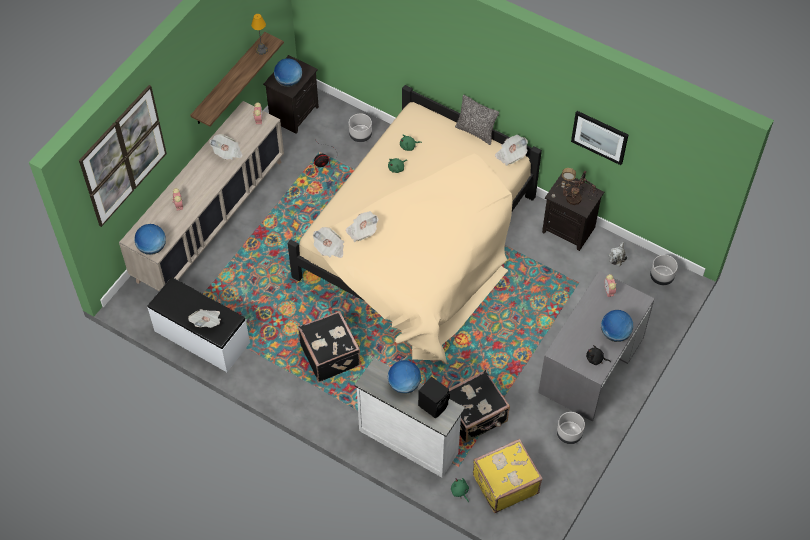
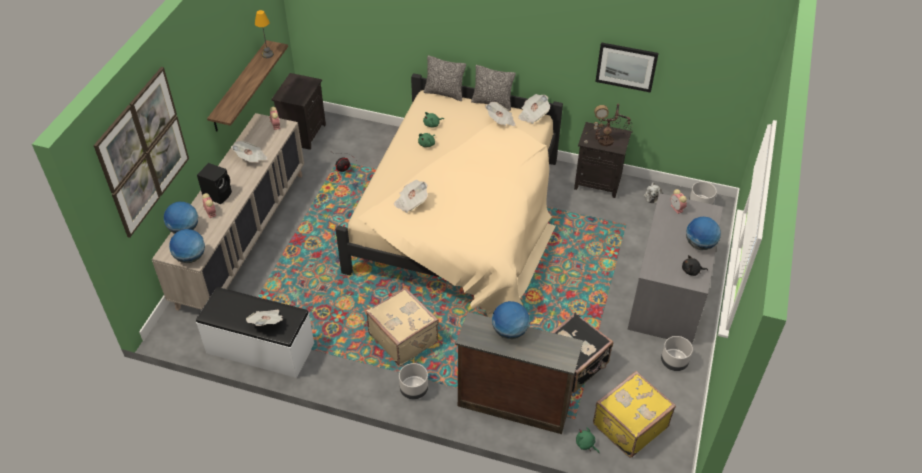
camera: 15 degrees left, 10 degrees down
globe [274,58,302,87] -> globe moved to [164,202,198,234]
black suitcase [298,311,360,382] -> beige suitcase [366,287,439,366]
newspaper [313,227,344,258] -> newspaper moved to [485,102,516,126]
grey planter [349,113,372,142] -> grey planter moved to [399,363,428,399]
white dresser [355,358,465,477] -> brown dresser [456,312,583,434]
black speaker [418,376,450,419] -> black speaker moved to [197,163,232,204]
none -> pillow [424,55,466,101]

